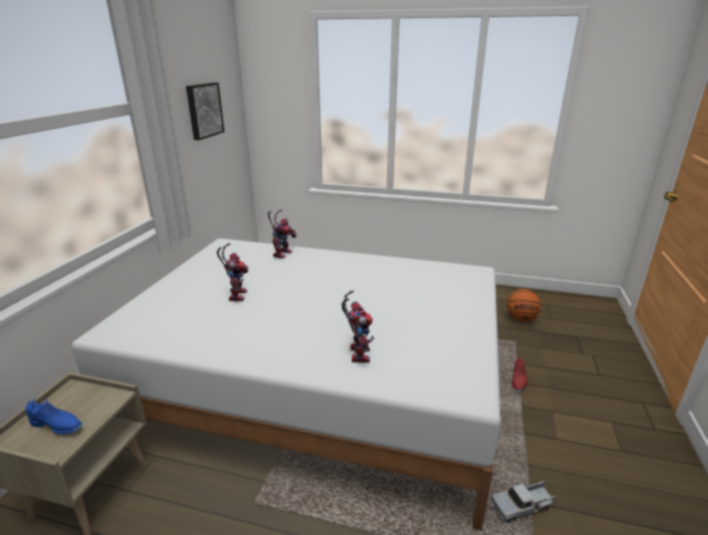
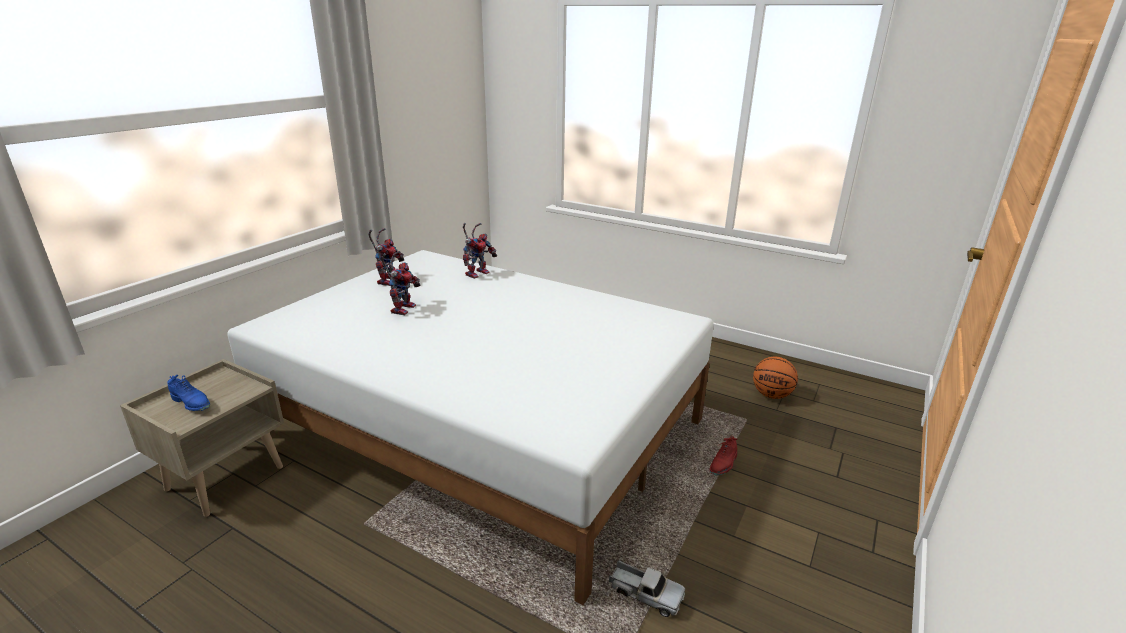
camera: 15 degrees right, 0 degrees up
picture [186,82,225,140] -> none
toy robot [341,290,374,363] -> toy robot moved to [368,228,405,286]
toy truck [491,481,556,524] -> toy truck turned 150 degrees counterclockwise [609,560,685,617]

